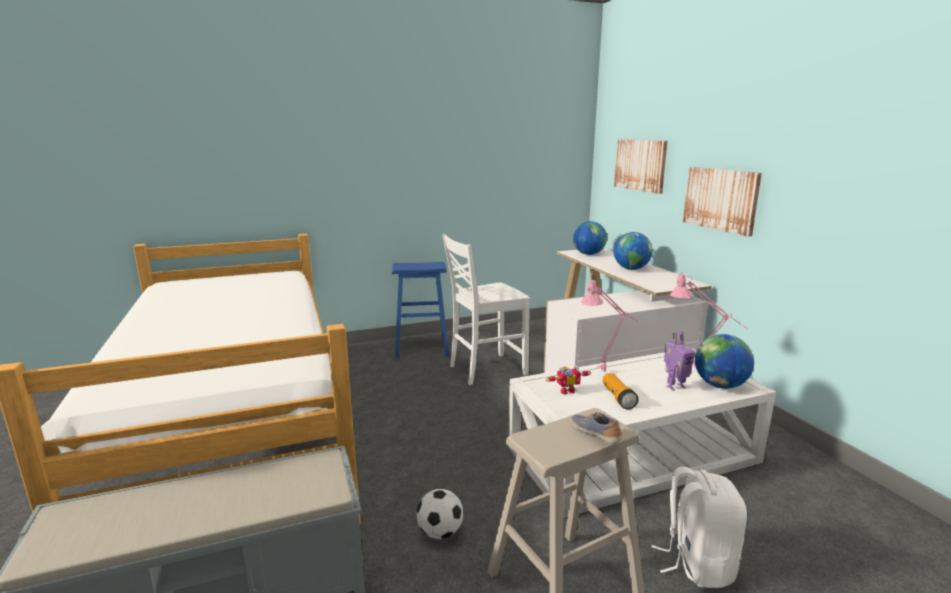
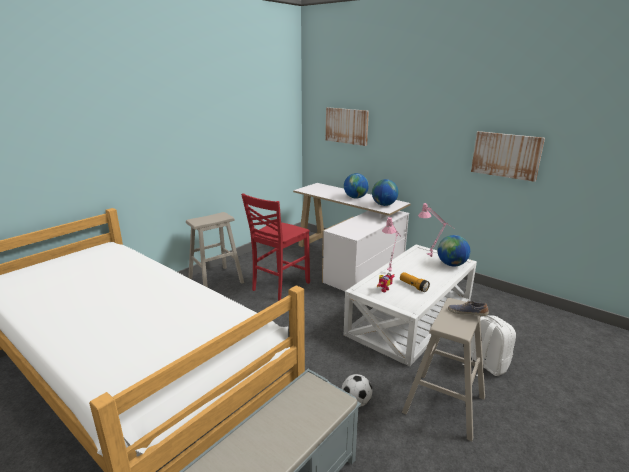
camera: 30 degrees left, 5 degrees up
blue stool [392,262,449,359] -> beige stool [186,212,244,288]
white chair [442,234,530,385] -> red chair [241,193,310,301]
globe [573,221,607,255] -> globe moved to [372,179,398,206]
toy robot [664,331,695,390] -> none
picture [683,167,762,237] -> picture moved to [471,131,545,182]

